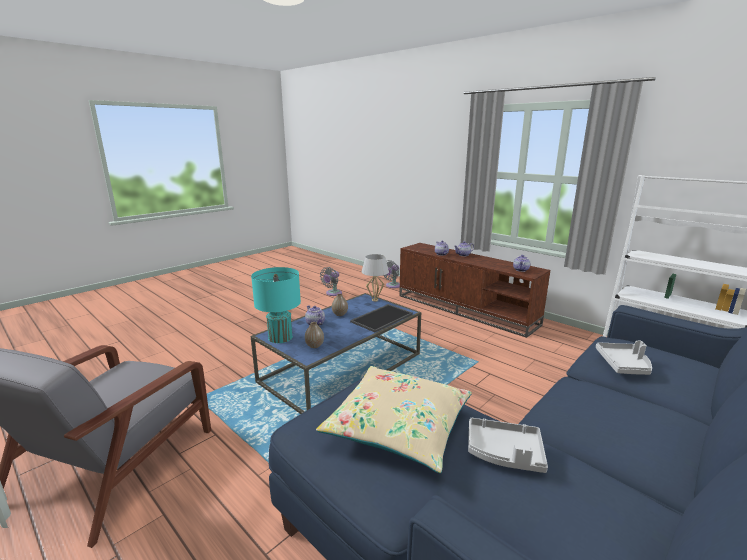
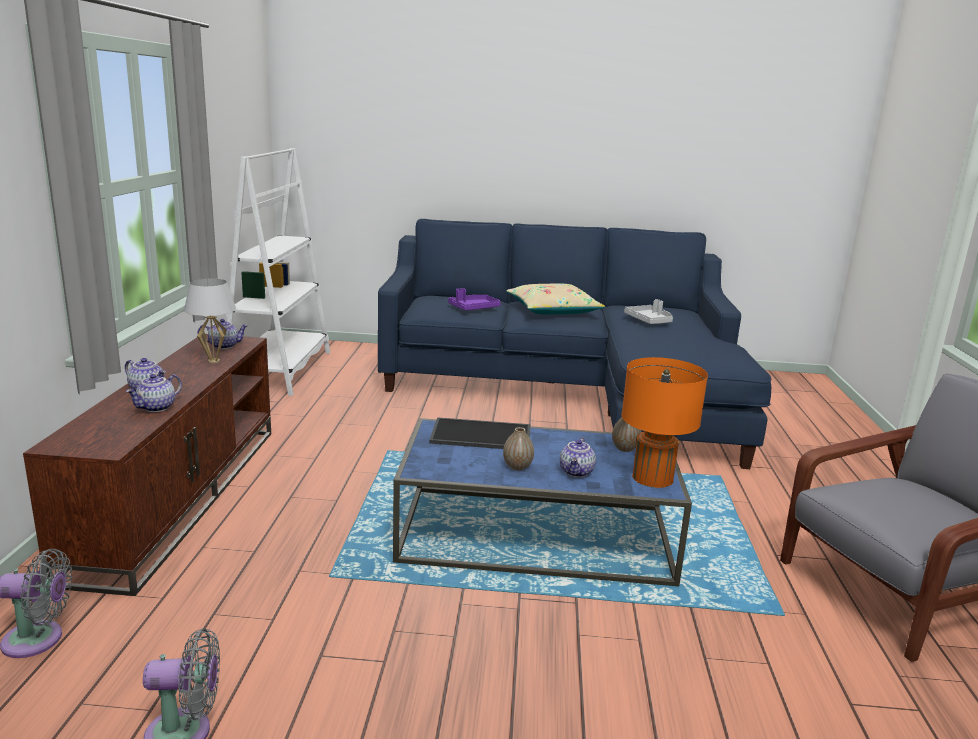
camera: 130 degrees left, 0 degrees up
turquoise table lamp [251,267,301,343] -> orange table lamp [621,357,708,488]
beige pillow [316,366,472,473] -> beige pillow moved to [506,284,605,315]
white table lamp [361,254,389,302] -> white table lamp moved to [184,278,236,363]
grey tray [596,340,652,375] -> purple tray [448,288,501,310]

